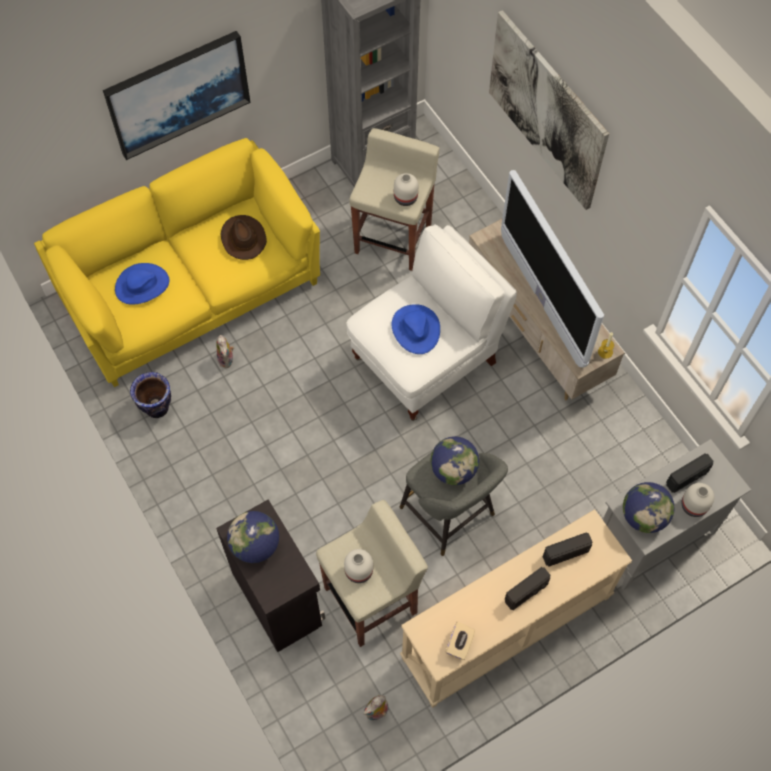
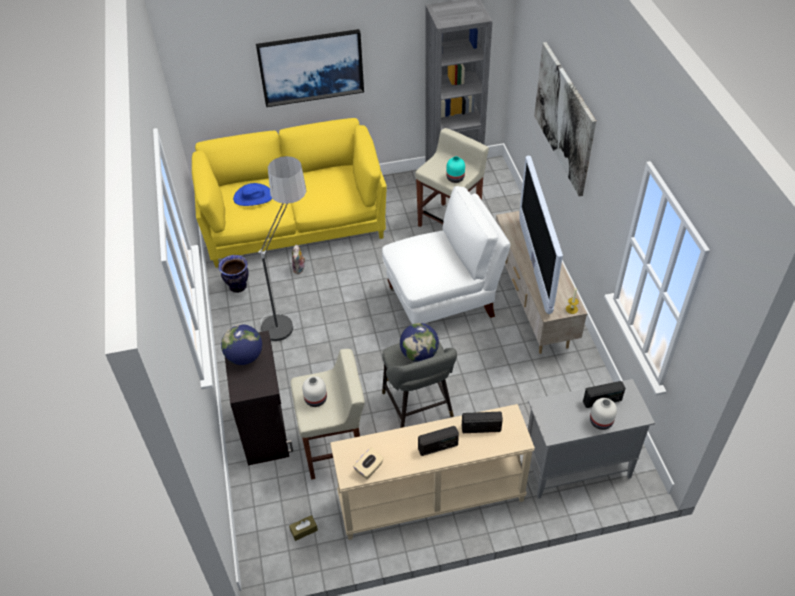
camera: 20 degrees right, 15 degrees down
brown hat [220,215,267,260] -> none
plush toy [364,695,388,720] -> brown tissue box [289,515,318,541]
blue hat [392,304,440,354] -> none
white vase [394,173,418,206] -> turquoise vase [446,156,465,183]
globe [623,482,675,533] -> none
none -> floor lamp [258,156,306,344]

